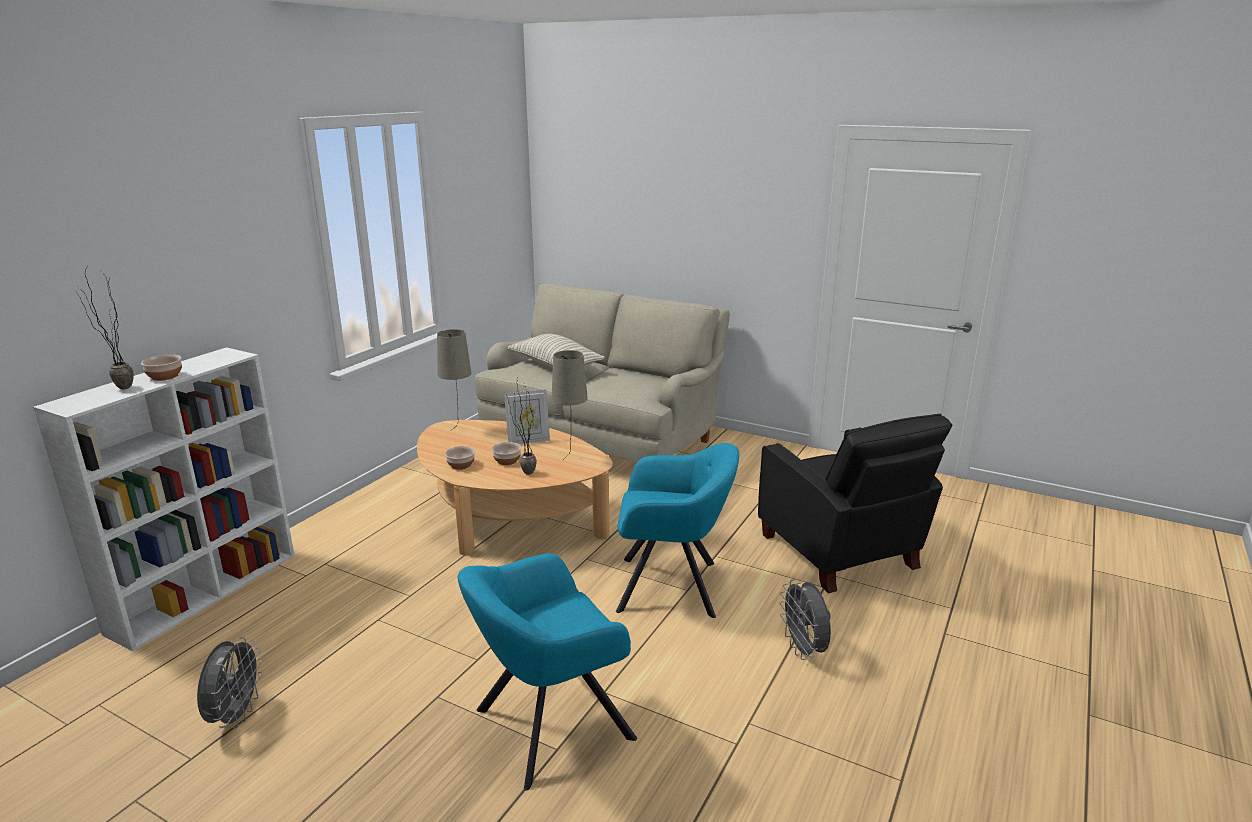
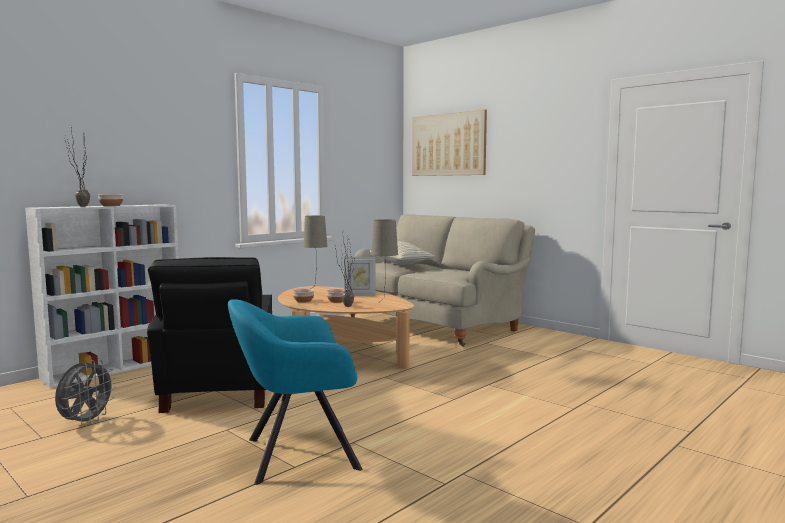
camera: 15 degrees right, 15 degrees down
turquoise armchair [616,443,739,618] -> none
black armchair [758,414,952,594] -> black armchair moved to [147,257,272,413]
grey fan [780,579,831,660] -> none
none -> picture [412,110,487,176]

